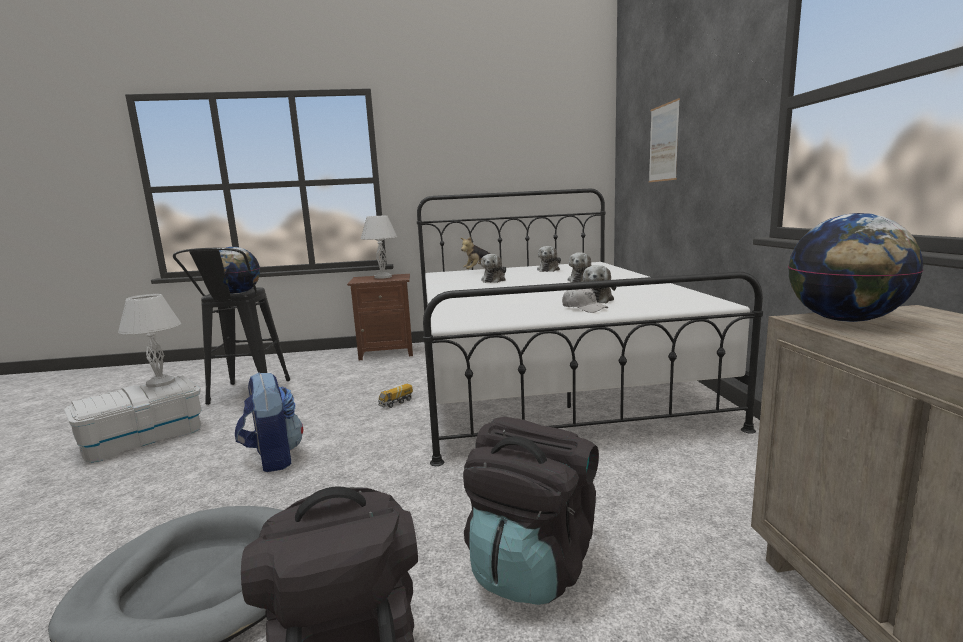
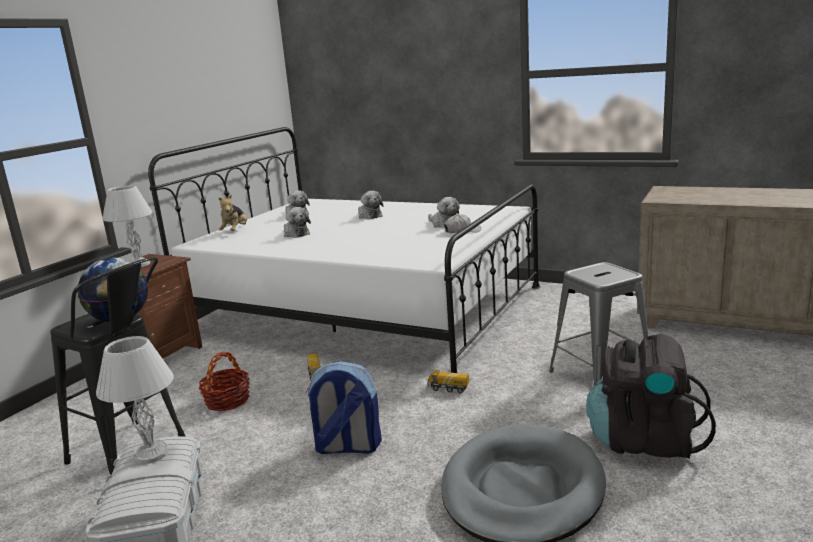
camera: 55 degrees left, 5 degrees up
black backpack [463,417,599,605] -> grey stool [549,262,648,385]
picture [649,98,680,182] -> none
globe [788,213,923,322] -> none
none -> basket [199,352,250,411]
none -> toy truck [427,370,469,394]

